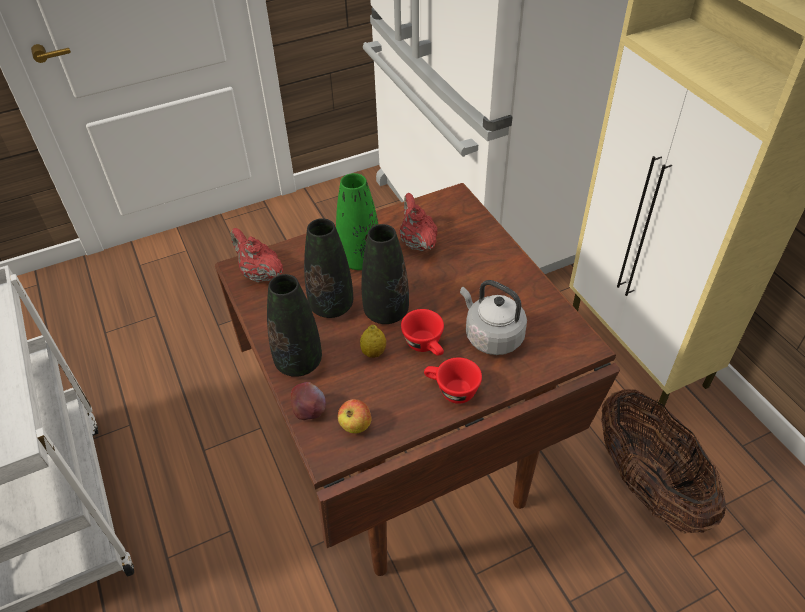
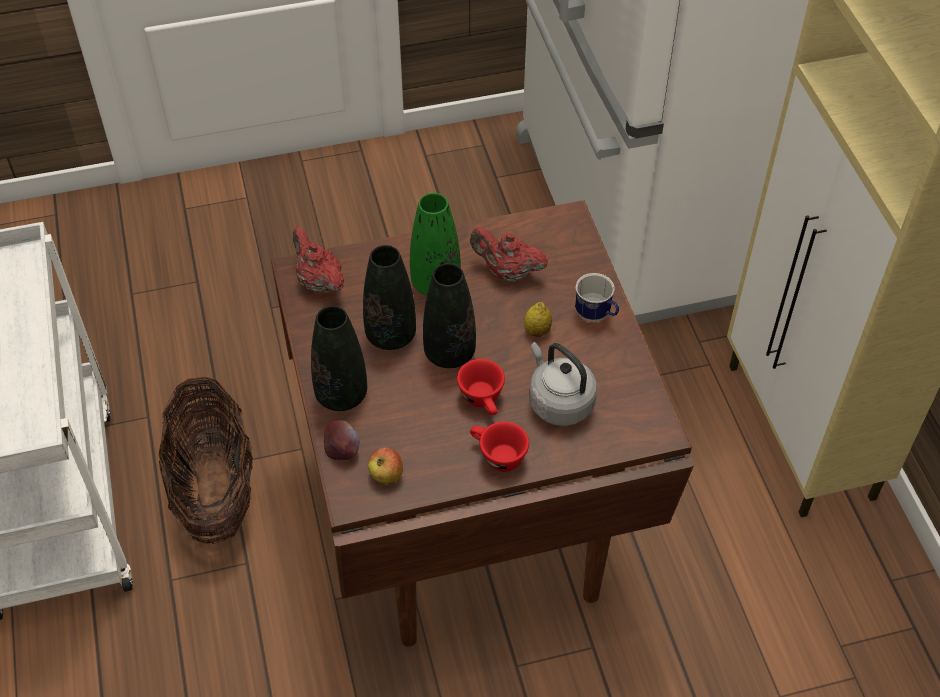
camera: 10 degrees right, 5 degrees up
lemon [360,325,386,358] -> lemon moved to [524,302,552,337]
red teapot [399,193,438,251] -> red teapot turned 60 degrees counterclockwise [470,227,548,282]
basket [601,389,726,534] -> basket moved to [159,377,253,544]
none -> mug [575,273,619,322]

